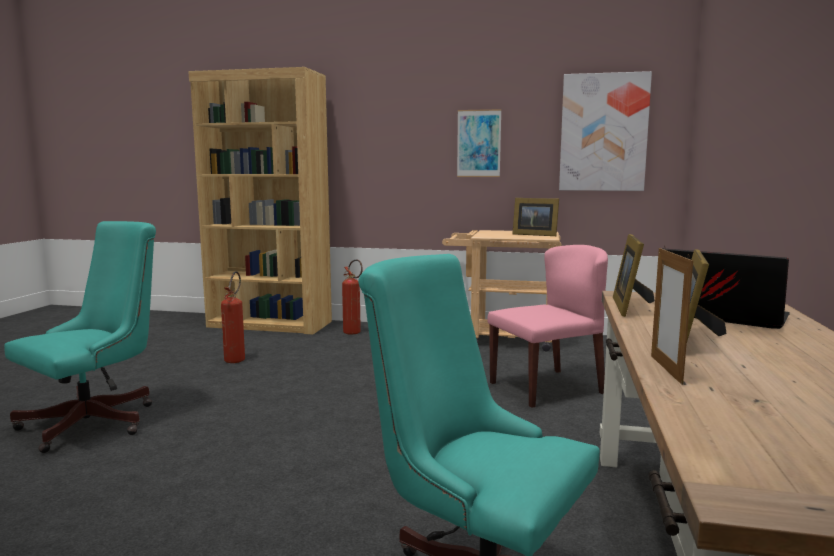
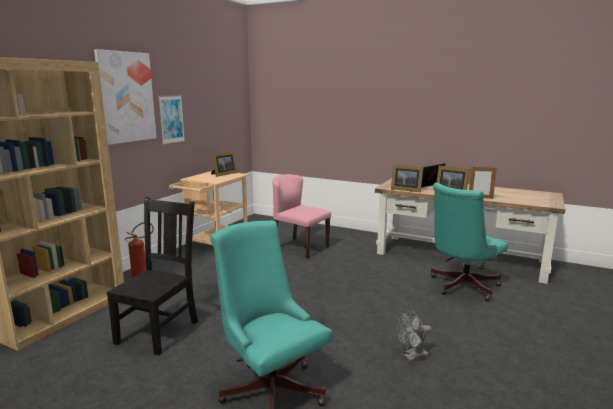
camera: 75 degrees left, 5 degrees up
fire extinguisher [221,271,245,363] -> black chair [106,197,198,355]
pink chair [487,245,608,408] -> pink chair turned 45 degrees counterclockwise [273,174,331,259]
picture [559,71,652,191] -> picture moved to [94,49,157,145]
none -> grey fan [396,310,432,361]

